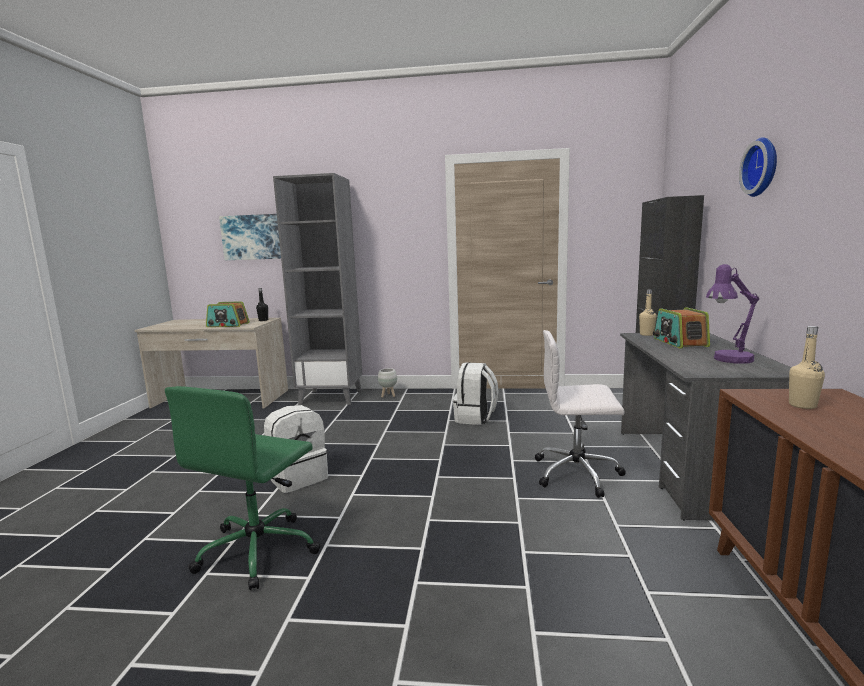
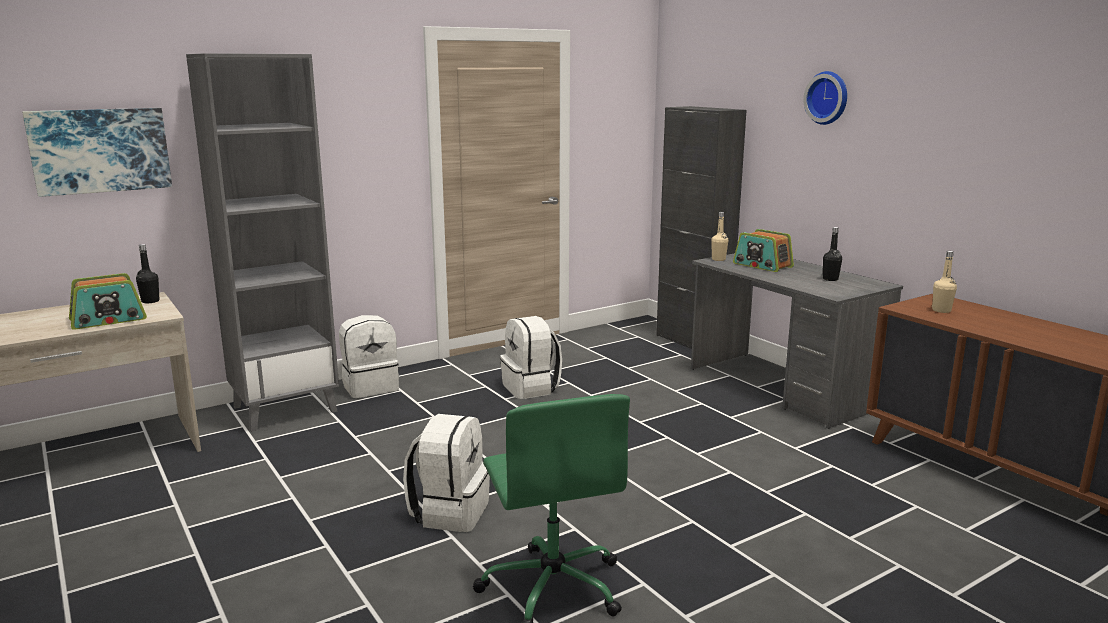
camera: 40 degrees left, 5 degrees up
white planter [378,368,397,398] -> white backpack [339,315,399,398]
white office chair [535,330,626,498] -> none
purple table lamp [706,264,759,364] -> black bottle [823,227,842,281]

